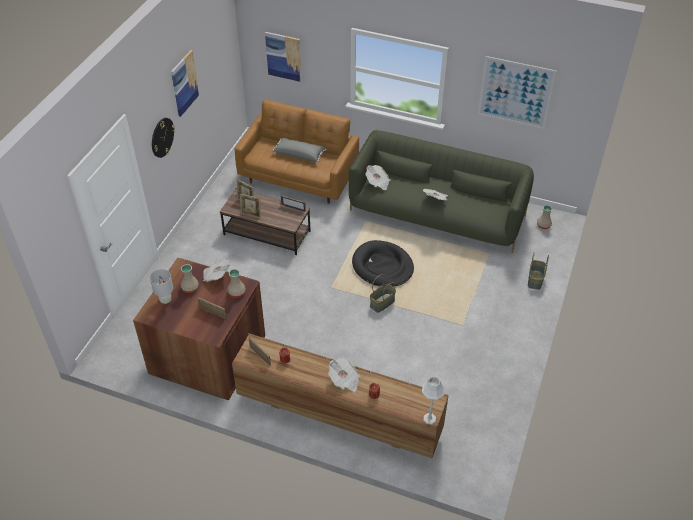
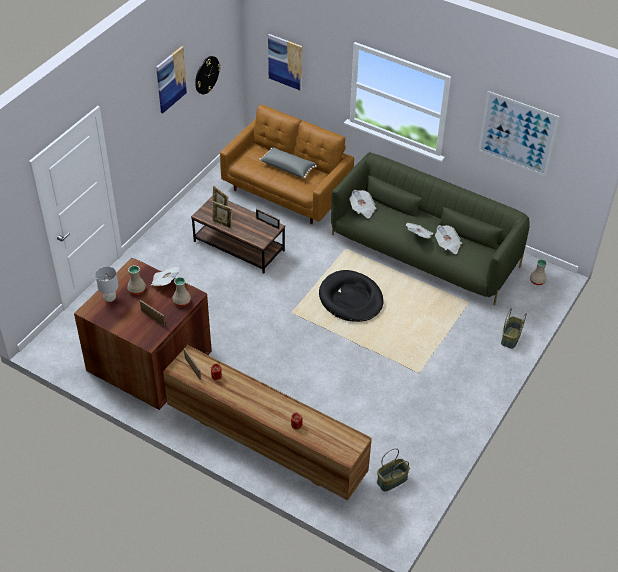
camera: 10 degrees right, 0 degrees up
wall clock [152,118,175,158] -> wall clock moved to [195,56,221,94]
newspaper [328,358,360,392] -> newspaper moved to [435,225,462,254]
basket [370,274,396,313] -> basket moved to [377,448,410,491]
grey table lamp [422,377,445,425] -> none

